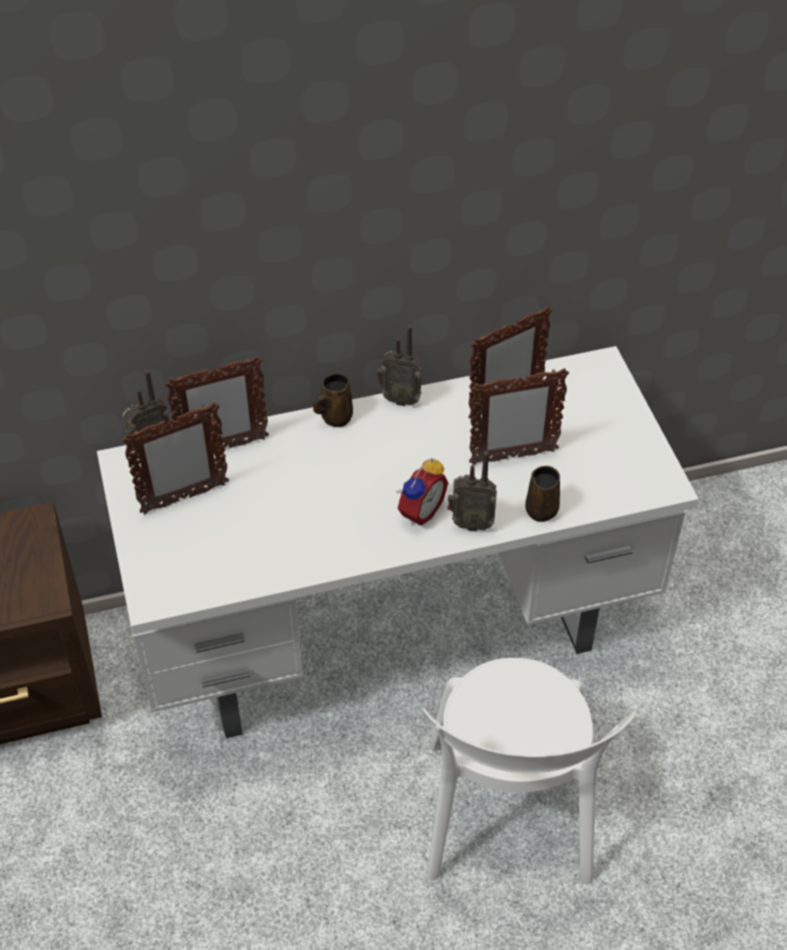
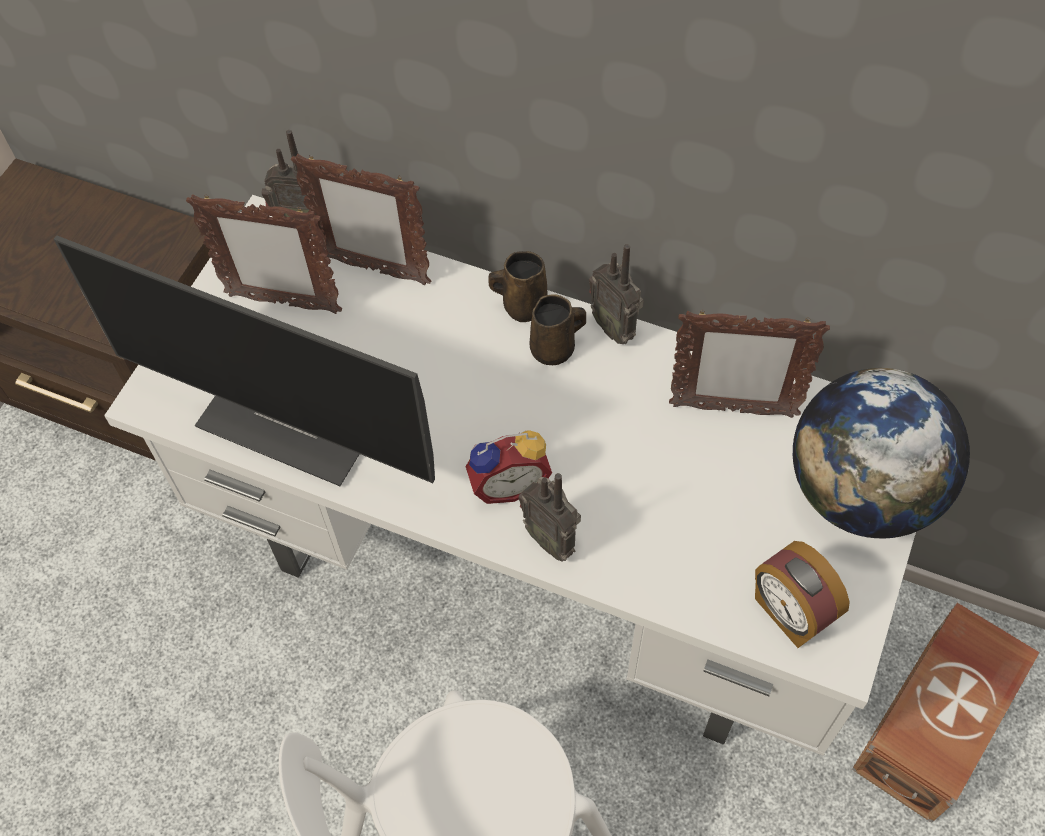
camera: 40 degrees right, 10 degrees up
picture frame [469,368,569,465] -> none
brown mug [525,466,560,522] -> brown mug moved to [530,294,586,365]
none -> monitor [54,235,435,486]
none -> alarm clock [755,541,850,648]
none -> globe [793,368,970,538]
none -> brown storage box [852,603,1040,823]

